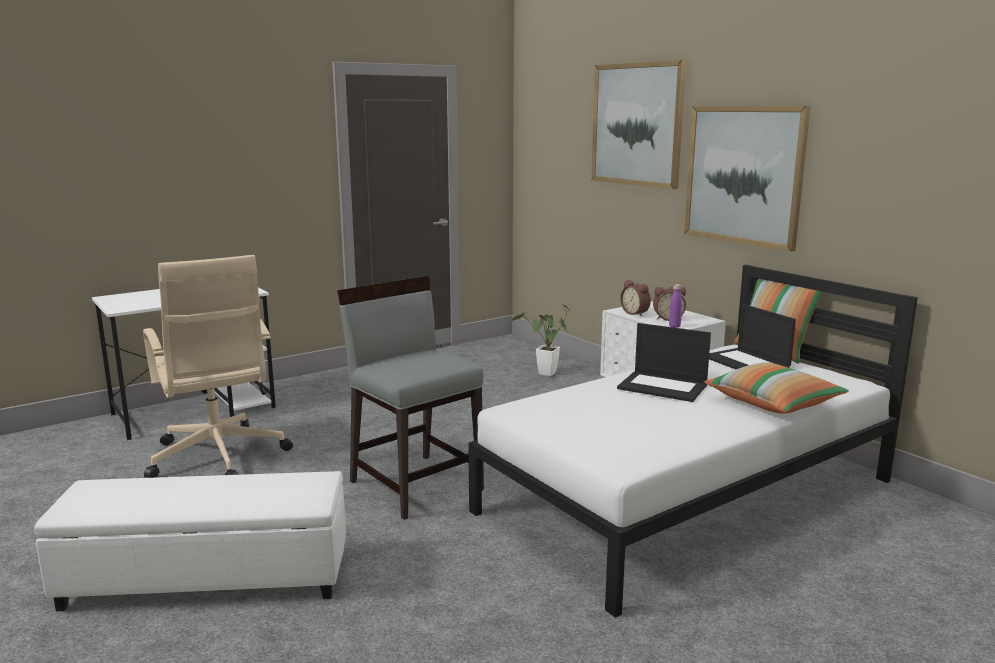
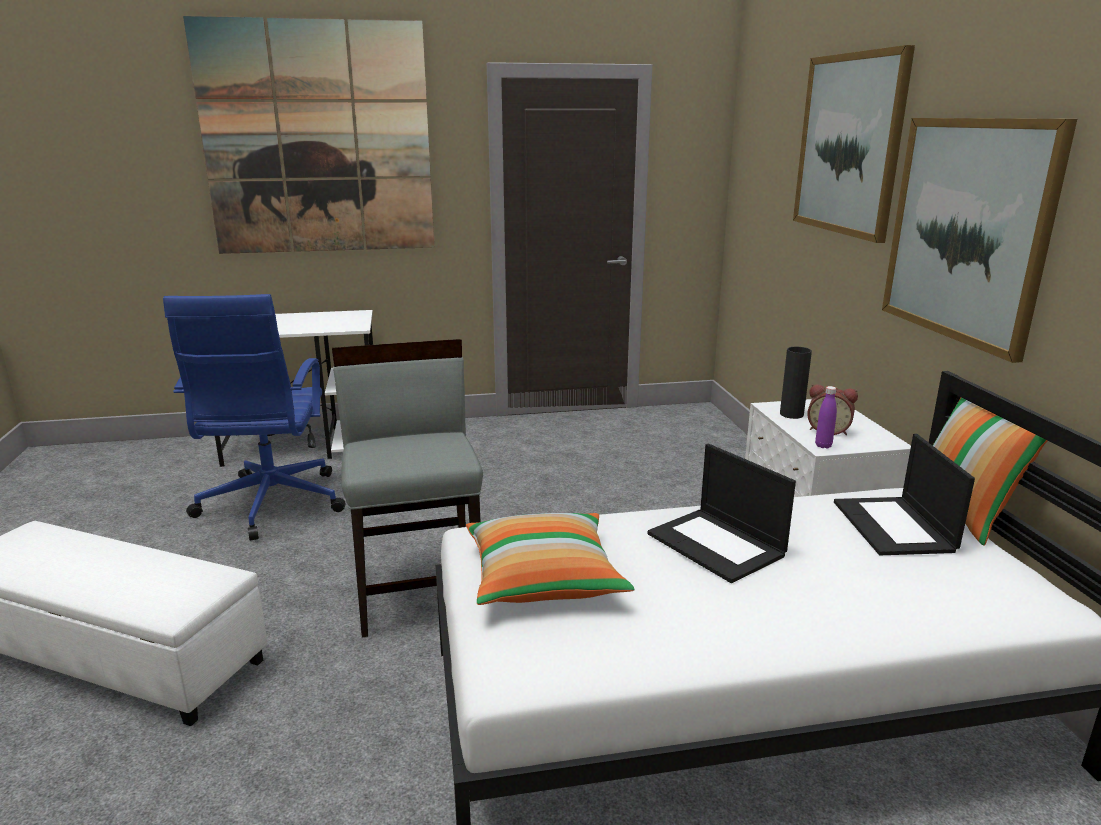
camera: 25 degrees right, 5 degrees up
beige office chair [143,255,293,478] -> blue office chair [163,294,346,541]
potted plant [512,304,570,376] -> none
alarm clock [620,280,651,316] -> black vase [780,347,812,419]
pillow [704,362,849,414] -> pillow moved to [466,513,635,605]
none -> picture [183,16,434,254]

